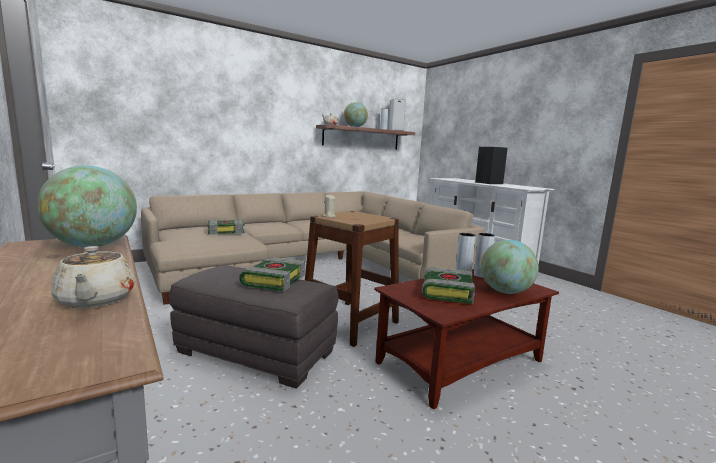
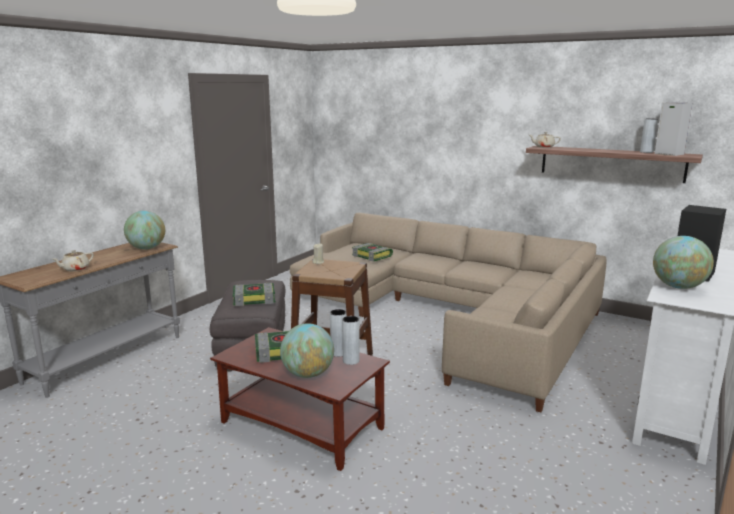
camera: 65 degrees right, 5 degrees up
globe [344,102,368,127] -> globe moved to [653,236,714,289]

